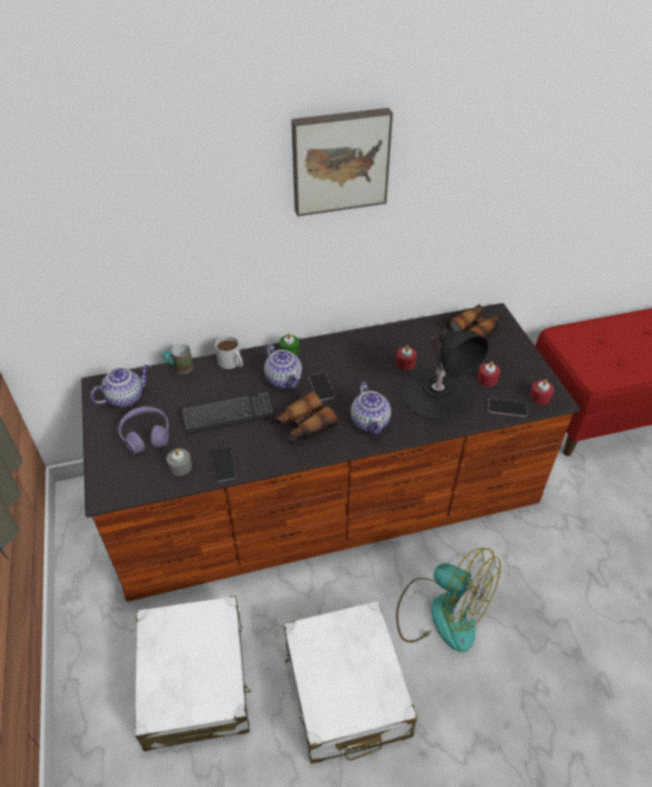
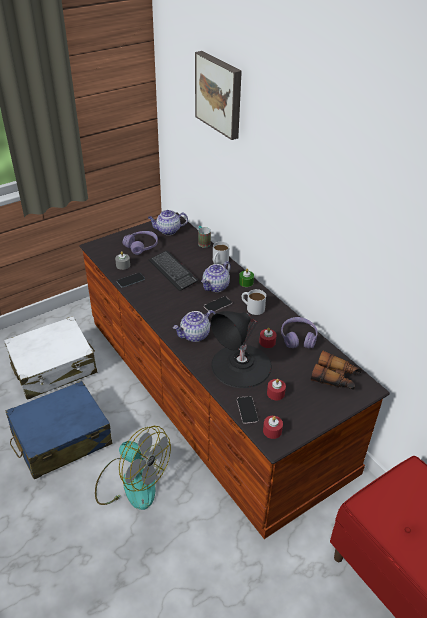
camera: 70 degrees right, 5 degrees down
teapot [90,365,149,408] -> teapot turned 135 degrees clockwise [148,210,188,235]
binoculars [271,391,338,444] -> none
white suitcase [284,601,417,764] -> blue suitcase [5,381,112,480]
picture [291,108,393,216] -> picture moved to [195,51,242,140]
fan [396,548,501,652] -> fan turned 75 degrees counterclockwise [95,426,171,510]
none -> white mug [242,289,266,315]
none -> purple headphones [281,317,318,348]

